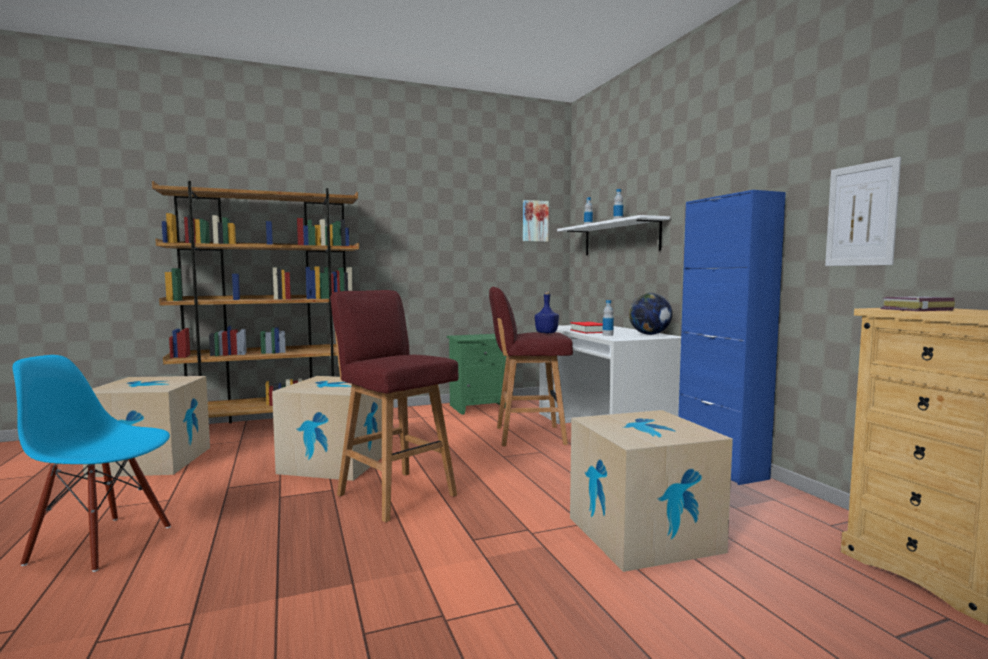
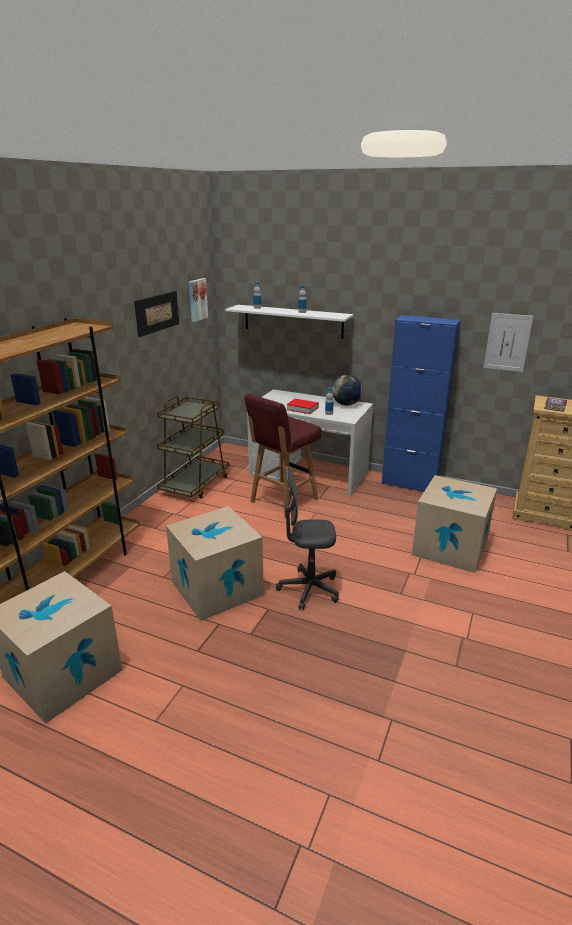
camera: 45 degrees left, 20 degrees up
blue chair [12,355,171,572] -> none
red stool [330,290,458,522] -> grey office chair [276,466,339,610]
green nightstand [447,334,506,415] -> brown cart [157,396,229,498]
blue bottle [535,291,559,333] -> none
none -> picture [134,291,179,337]

